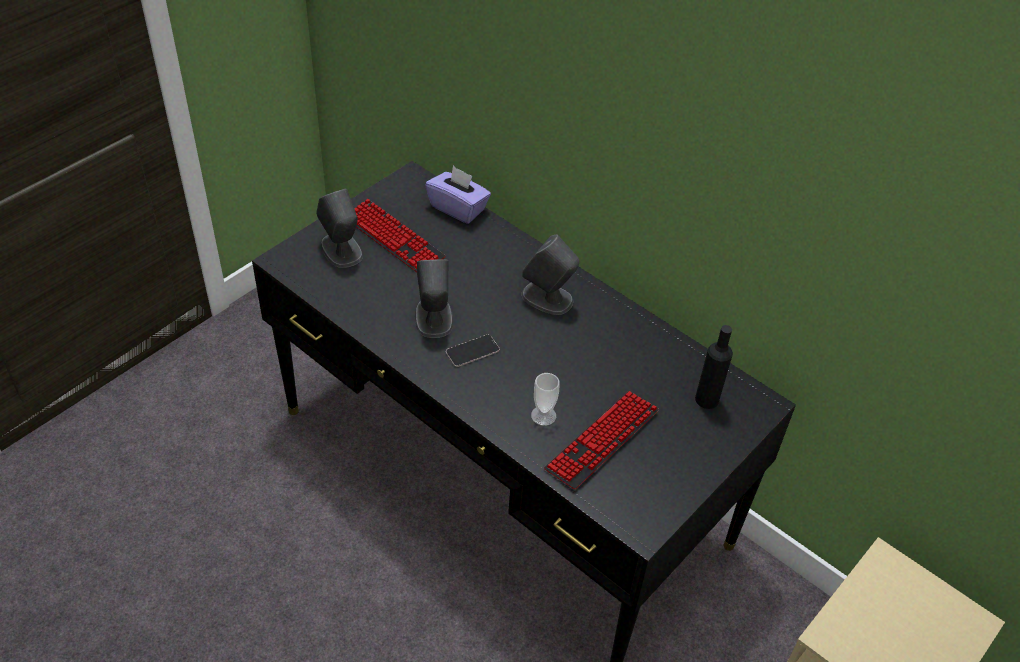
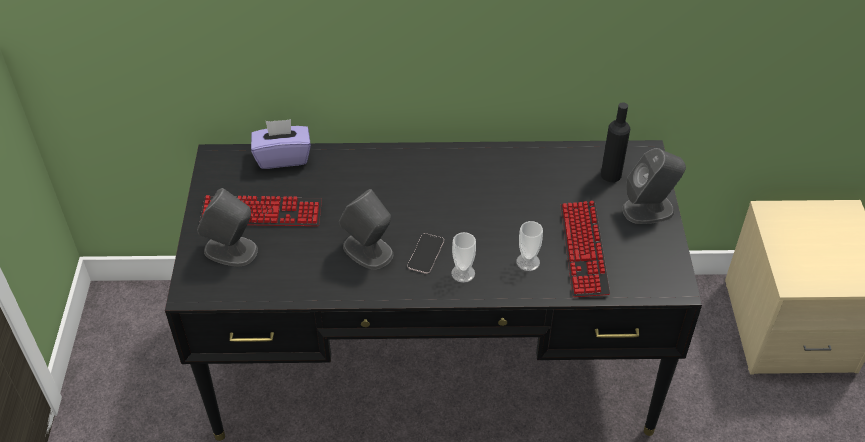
camera: 40 degrees left, 0 degrees up
grey speaker [521,234,579,315] -> grey speaker moved to [622,148,686,224]
none -> cup [451,232,476,283]

